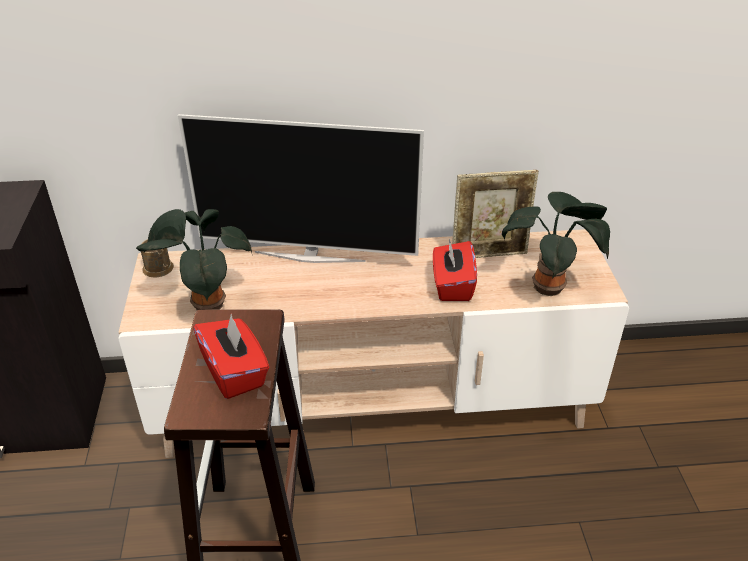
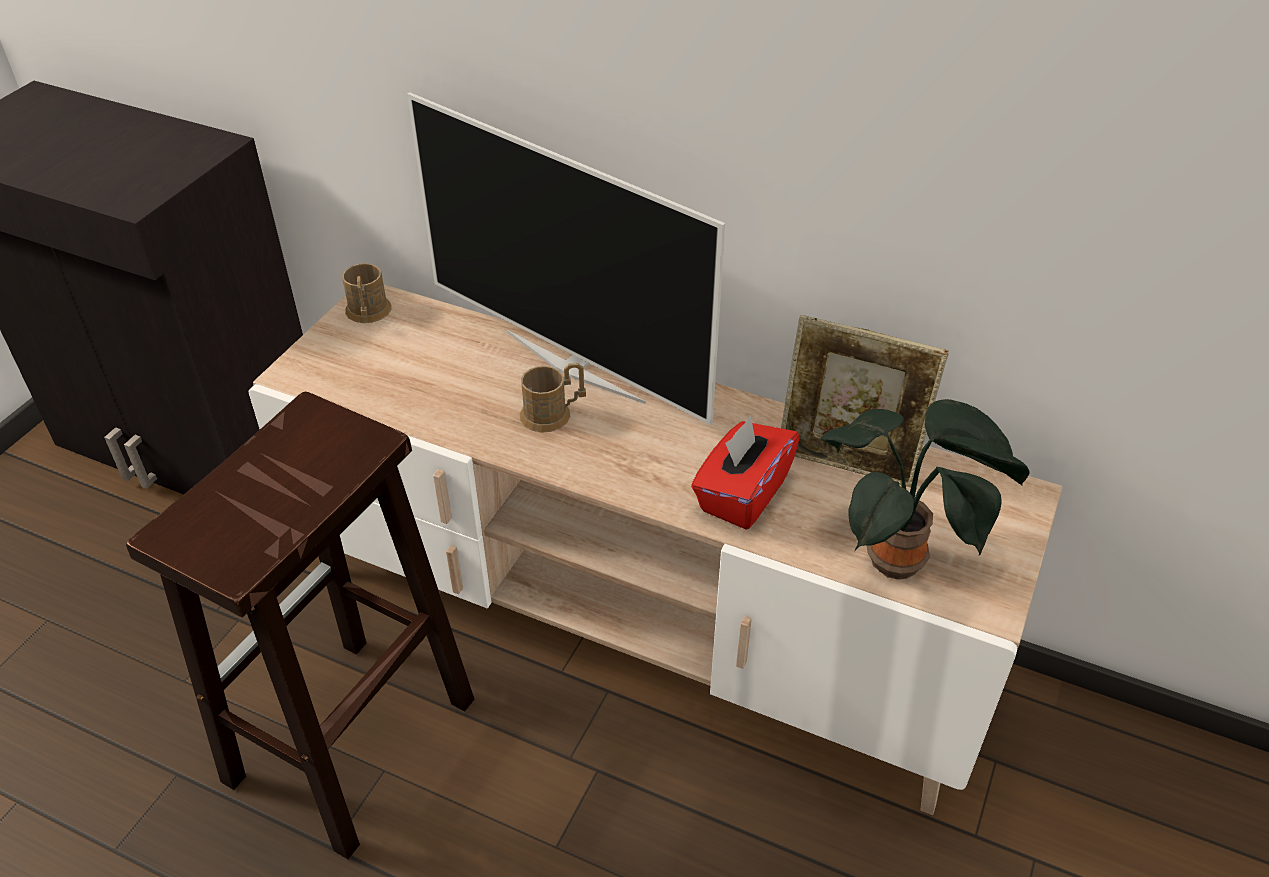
camera: 30 degrees right, 5 degrees up
potted plant [136,209,252,310] -> none
red tissue box [193,314,269,399] -> none
none -> brown mug [520,363,586,433]

